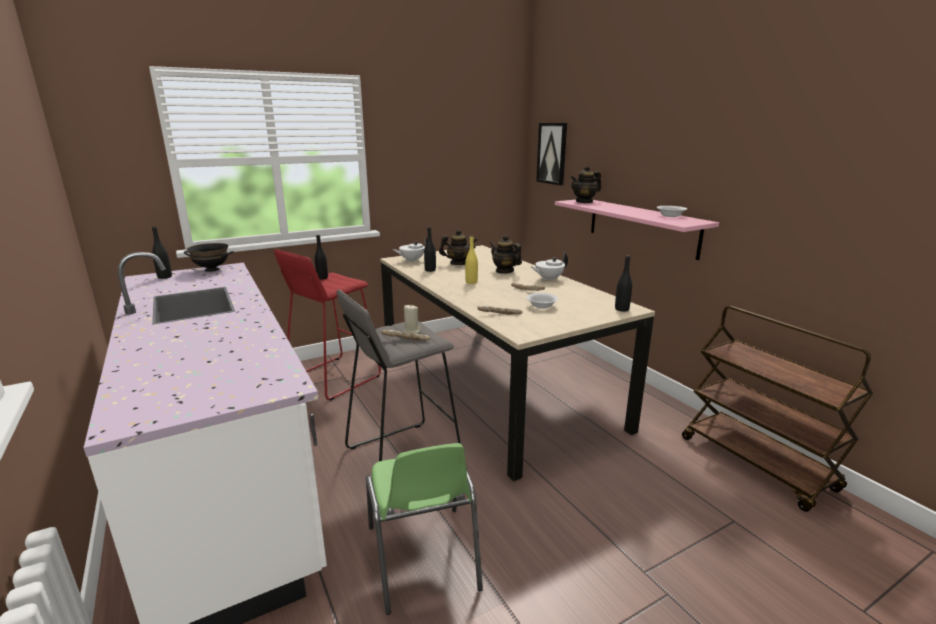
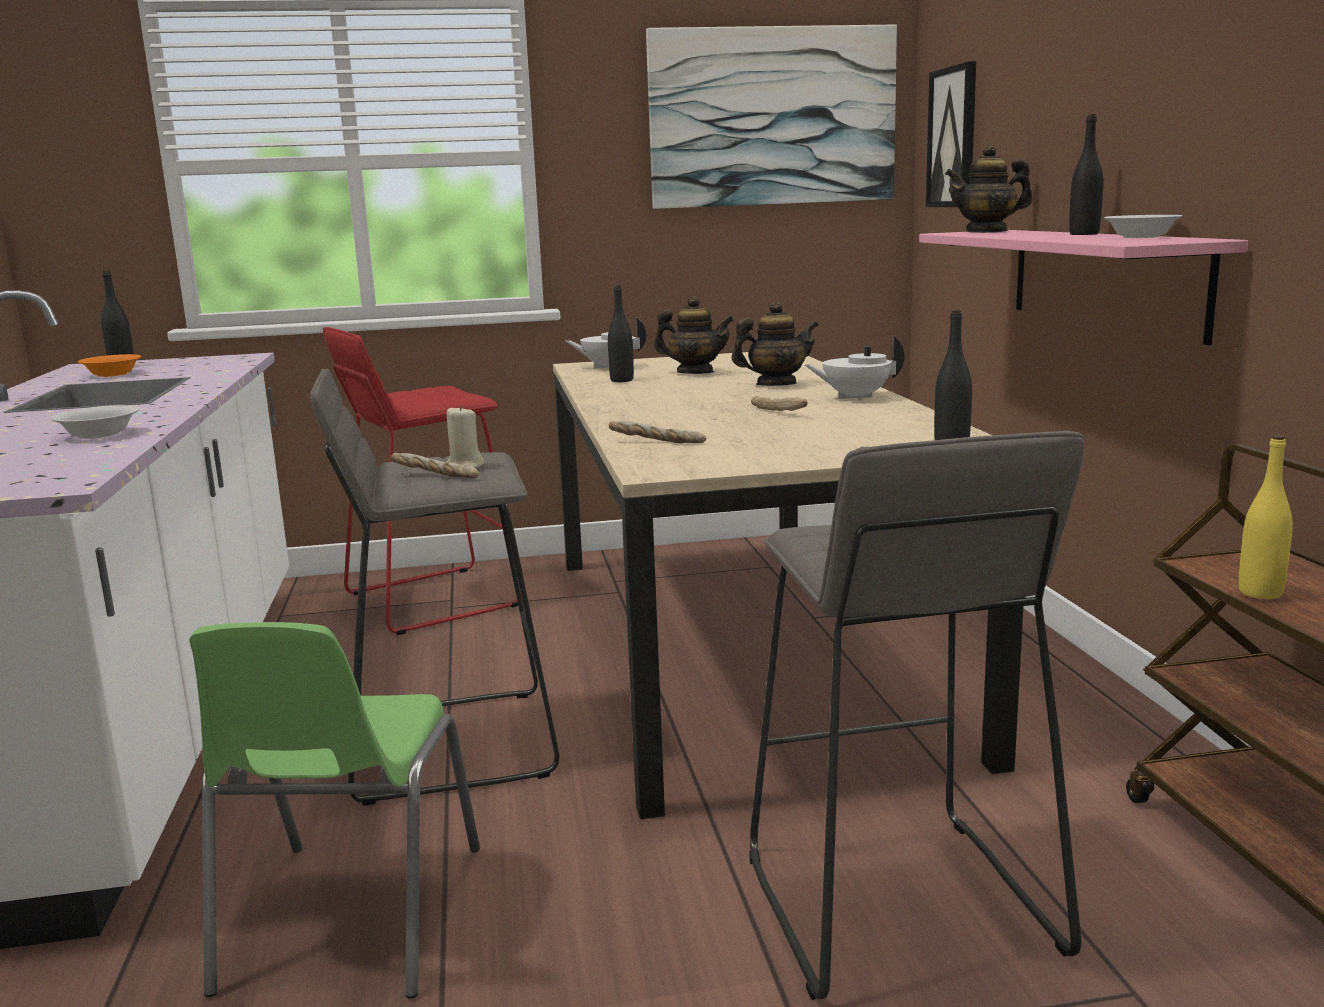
camera: 20 degrees right, 5 degrees down
black bowl [184,243,234,272] -> none
black bottle [315,235,328,279] -> black bottle moved to [1069,114,1103,235]
yellow bottle [465,235,478,284] -> yellow bottle moved to [1239,435,1293,599]
teapot [490,235,522,274] -> teapot turned 105 degrees clockwise [732,301,819,386]
white bowl [527,293,558,309] -> white bowl moved to [50,405,139,439]
none -> orange bowl [78,354,141,377]
none -> picture [646,24,897,209]
none -> grey stool [749,430,1084,1000]

